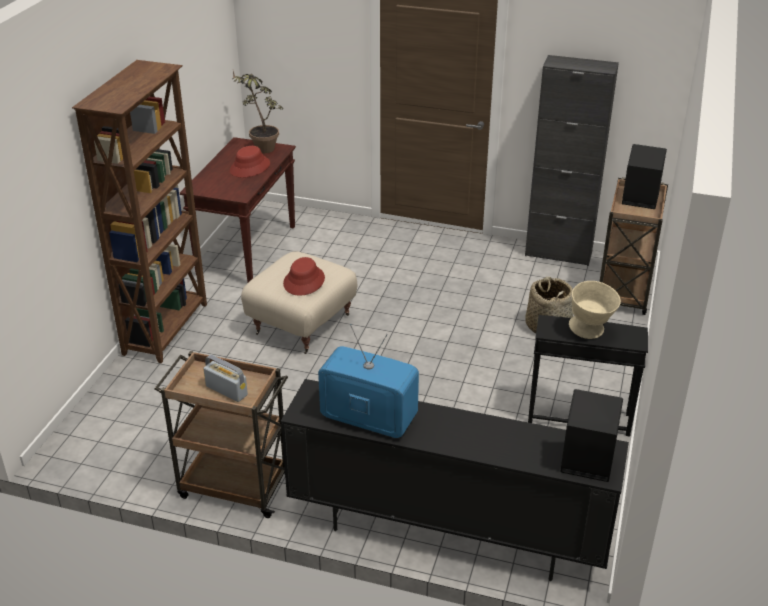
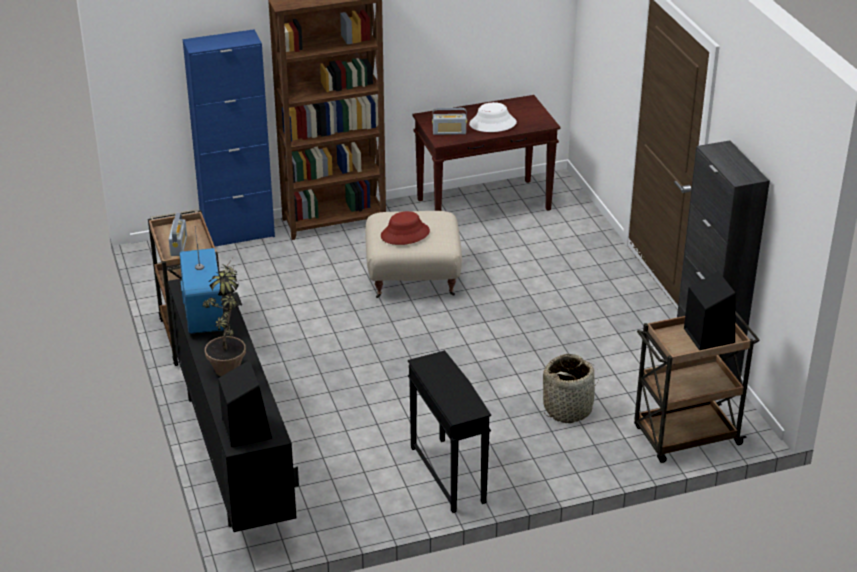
camera: 55 degrees right, 0 degrees up
red hat [230,146,270,178] -> white hat [469,102,517,132]
potted plant [233,71,283,153] -> potted plant moved to [202,256,246,376]
beige bowl [569,281,621,339] -> none
none -> blue cabinet [183,29,275,247]
none -> radio [432,108,467,135]

